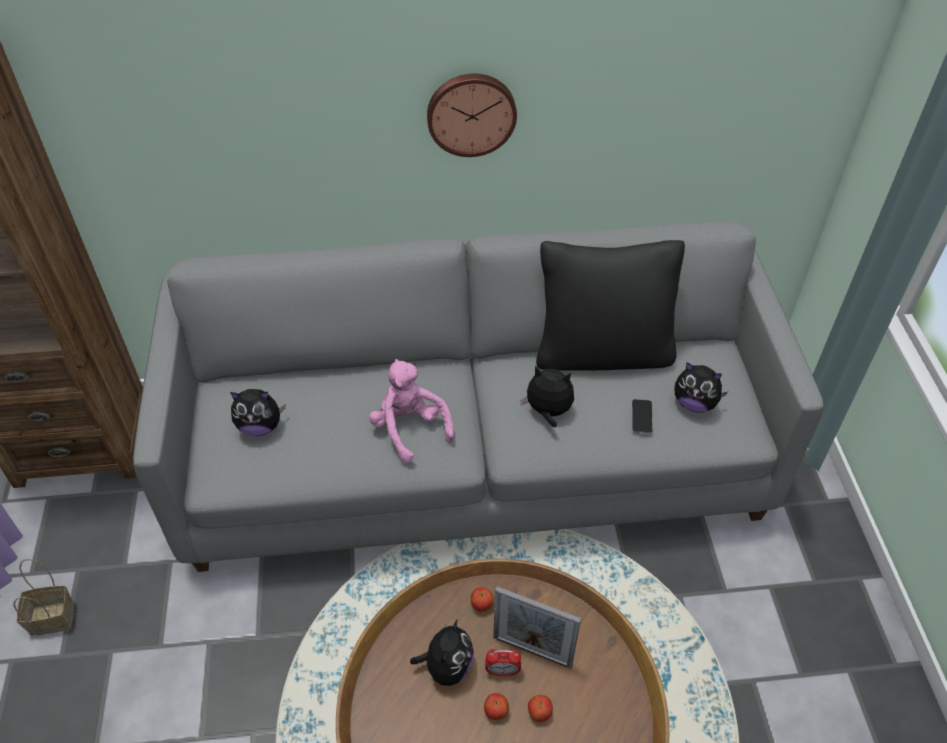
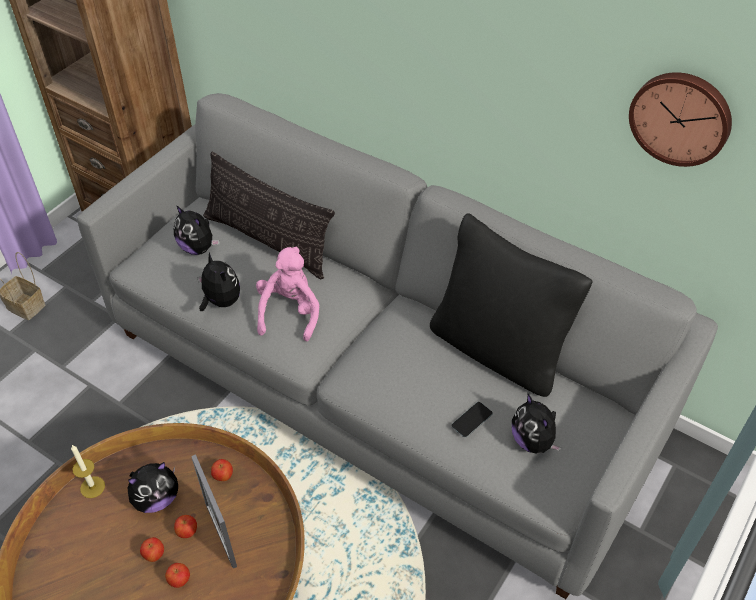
camera: 40 degrees right, 0 degrees up
wall clock [427,74,517,157] -> wall clock moved to [629,72,732,167]
alarm clock [485,649,521,676] -> apple [174,515,197,538]
plush toy [520,366,574,427] -> plush toy moved to [197,252,240,311]
none -> candle [71,445,105,498]
none -> pillow [203,152,335,280]

